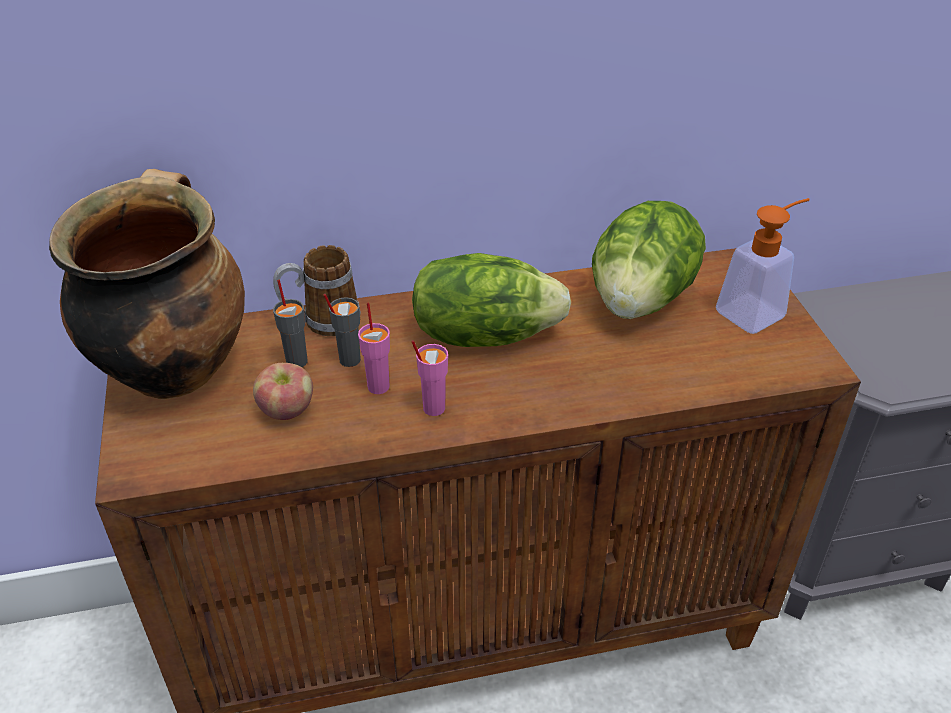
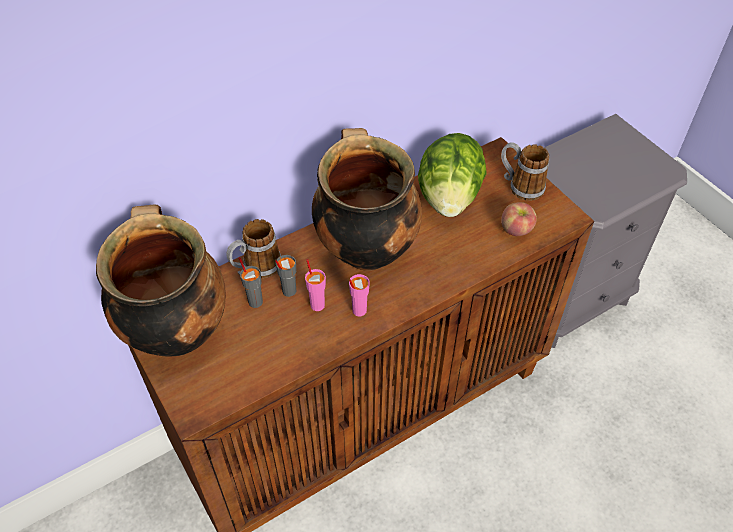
camera: 20 degrees left, 10 degrees up
apple [253,363,313,420] -> apple moved to [501,202,537,236]
lettuce [412,253,571,347] -> cooking pot [312,128,422,271]
soap dispenser [716,198,810,334] -> mug [501,142,549,201]

